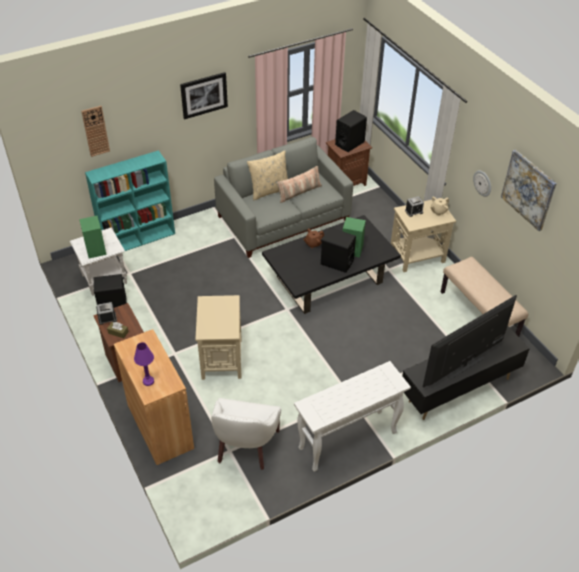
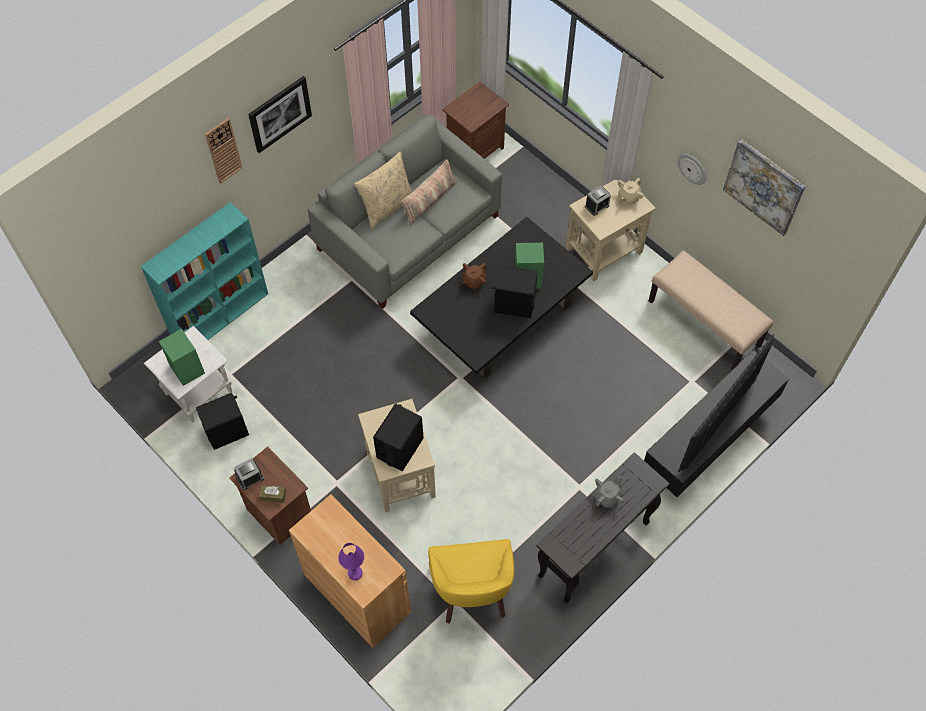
camera: 15 degrees left, 15 degrees up
wall clock [81,106,110,157] -> wall clock moved to [205,118,242,184]
white armchair [211,398,281,470] -> yellow armchair [428,539,514,624]
white console table [294,361,411,472] -> black console table [537,452,670,603]
black speaker [335,110,367,152] -> black speaker moved to [373,404,423,471]
none -> grey teapot [595,476,624,508]

